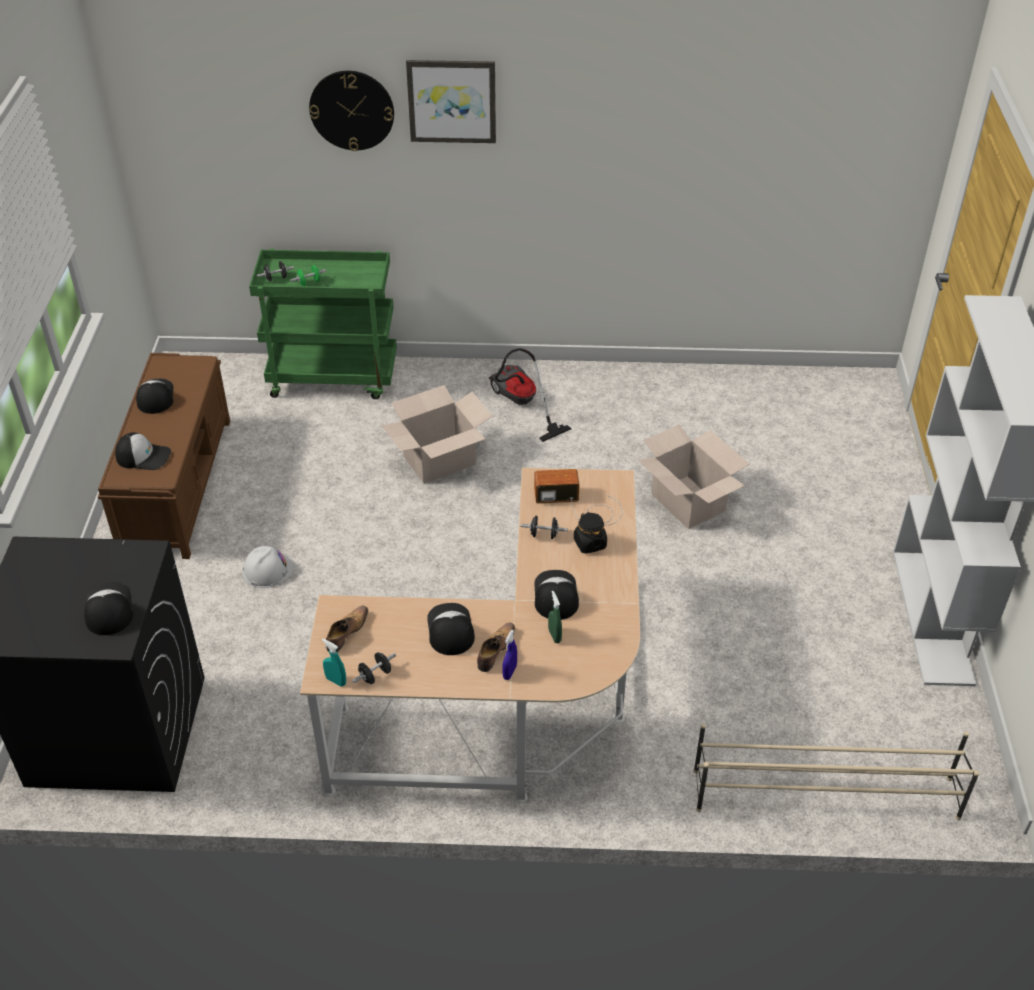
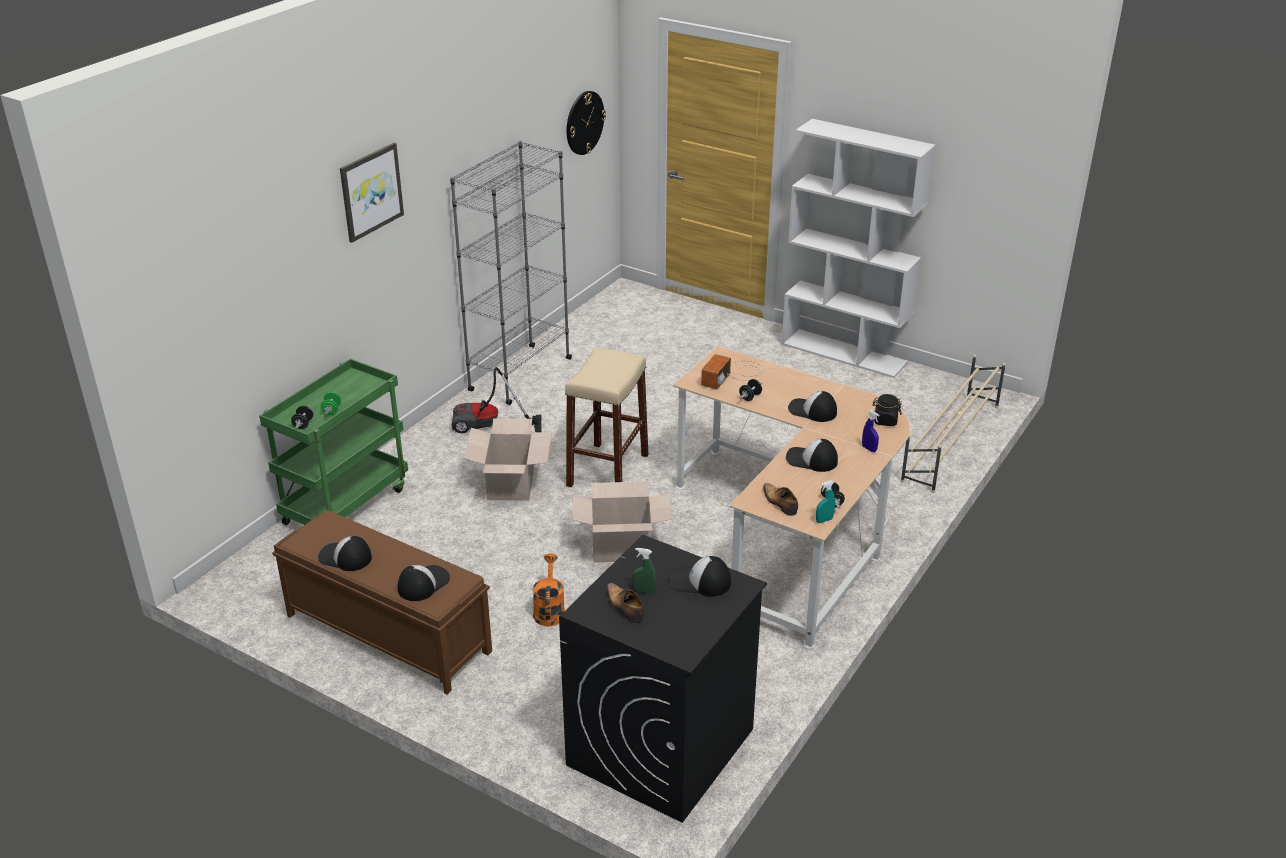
camera: 60 degrees left, 10 degrees down
white hard hat [243,546,294,588] -> orange watering can [533,553,565,627]
wall clock [309,71,394,151] -> wall clock moved to [567,91,606,155]
shoe [477,622,515,672] -> shoe moved to [606,583,644,623]
green spray bottle [548,591,562,643] -> green spray bottle moved to [632,548,656,594]
black jar [574,512,607,554] -> black jar moved to [873,394,902,426]
cardboard box [638,424,750,529] -> cardboard box moved to [572,481,672,563]
none -> grey bookcase [450,141,572,405]
none -> beige stool [565,348,648,487]

